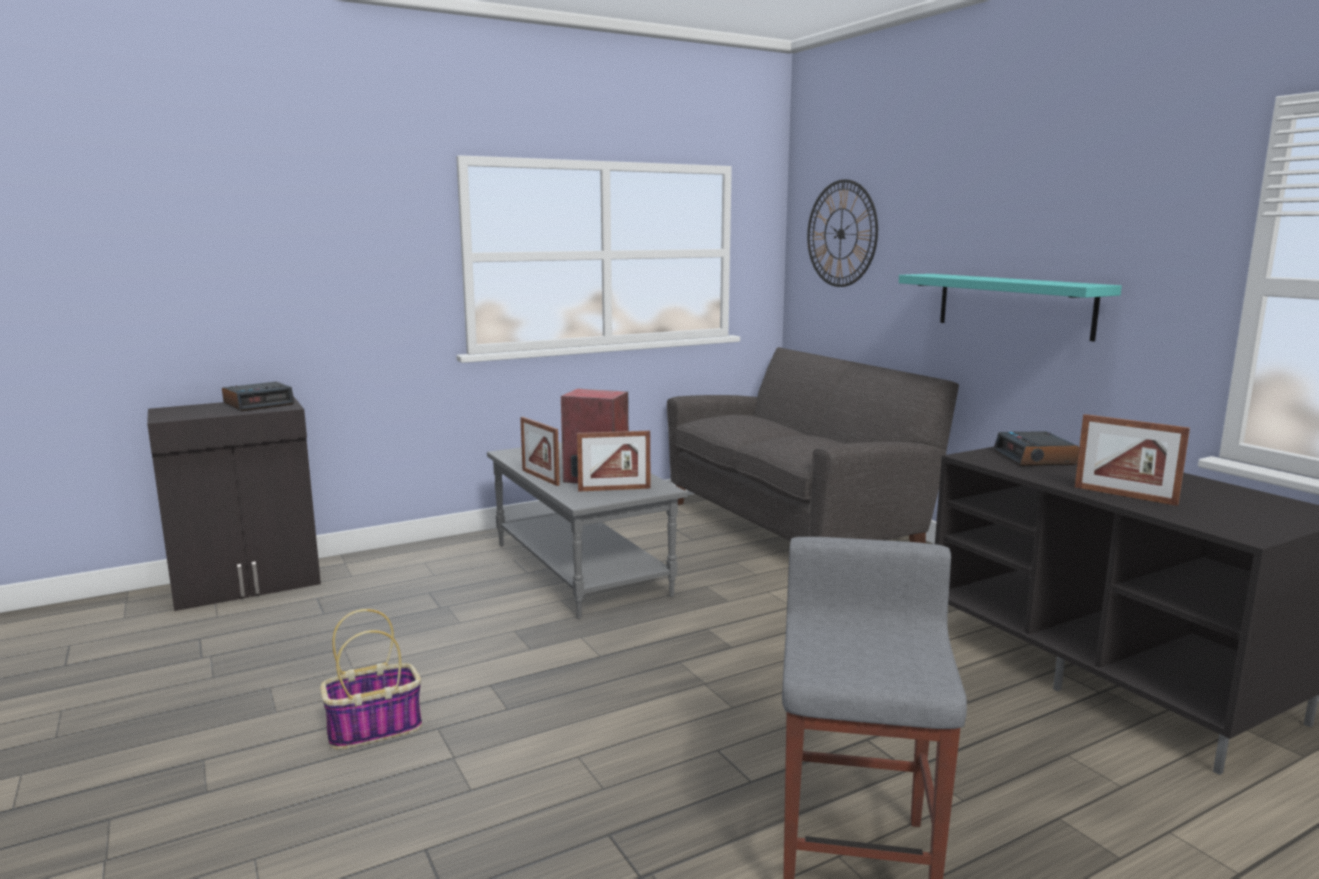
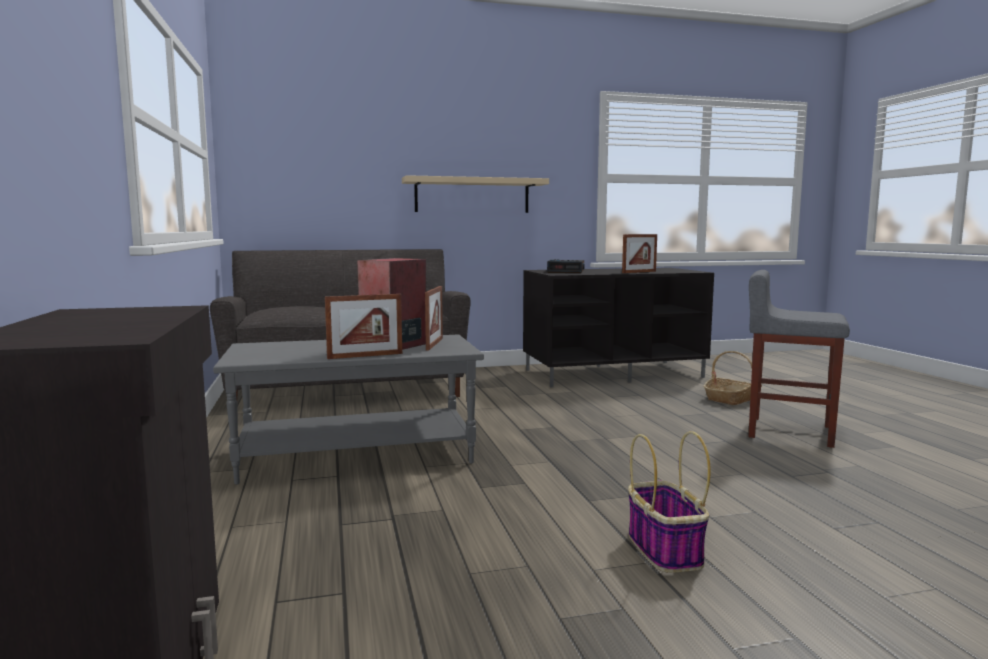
camera: 75 degrees left, 5 degrees down
alarm clock [222,382,294,411] -> none
wall clock [807,179,878,287] -> none
turquoise shelf [899,274,1122,341] -> beige shelf [402,175,549,213]
none -> basket [704,351,762,405]

